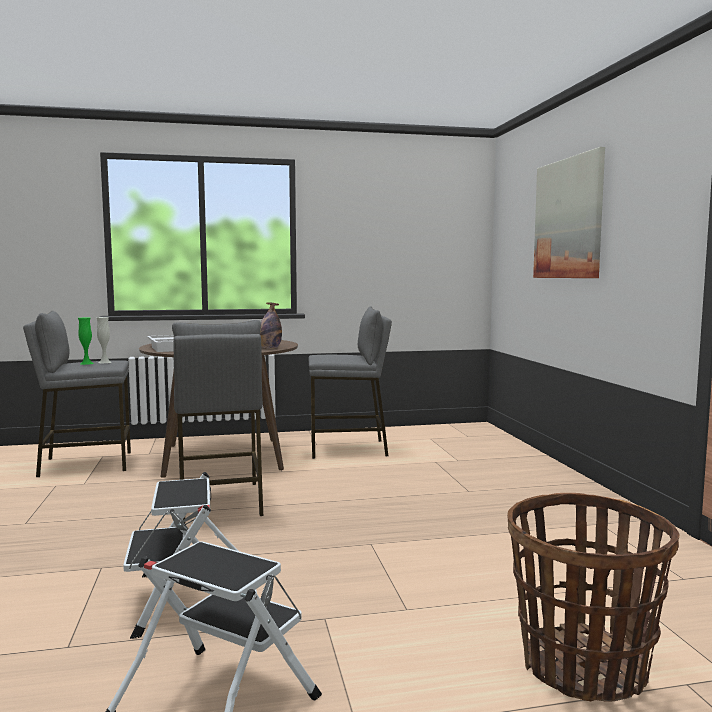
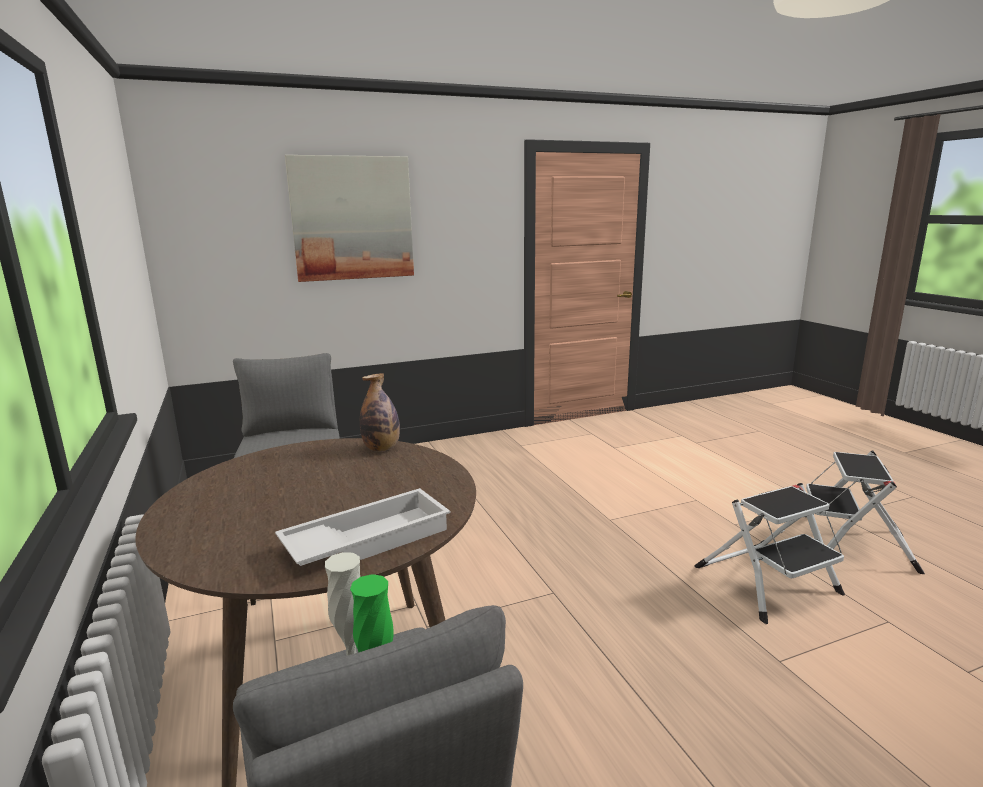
camera: 100 degrees left, 10 degrees up
grey stool [172,320,263,523] -> none
basket [507,493,680,702] -> none

